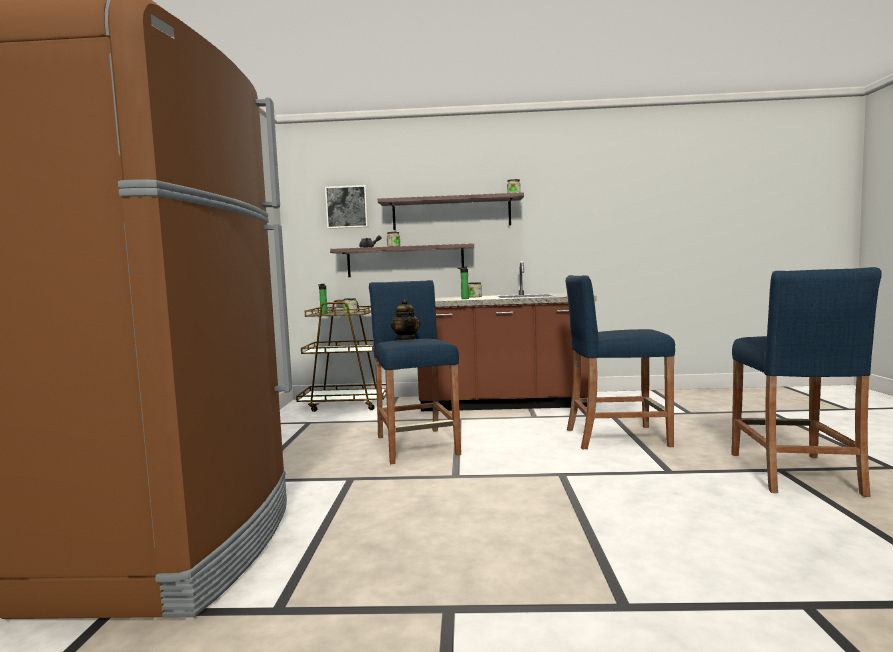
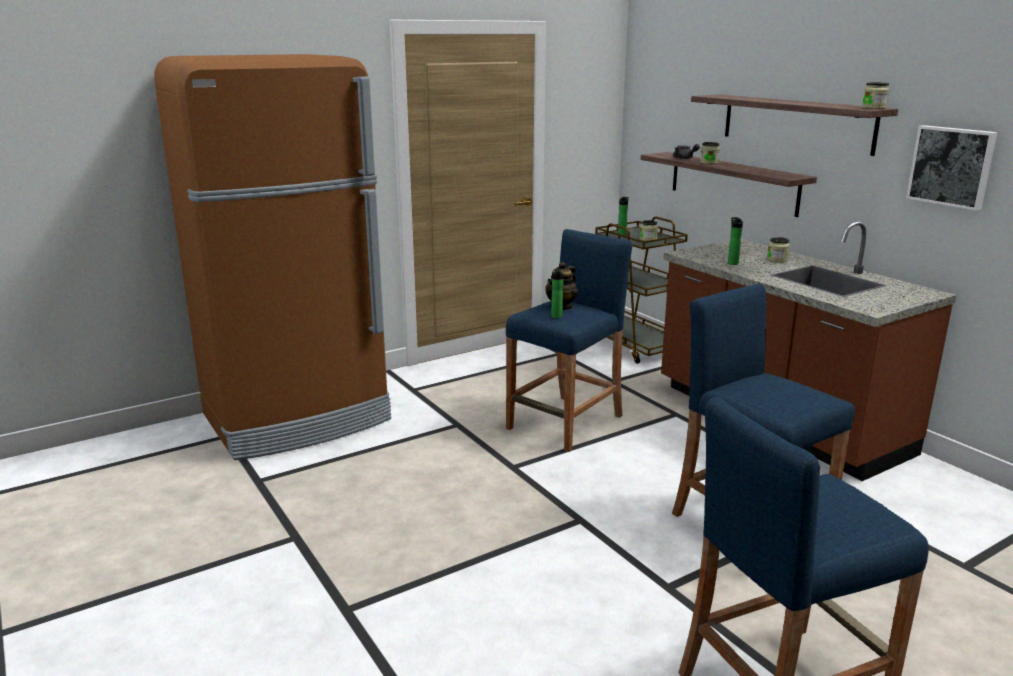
camera: 55 degrees right, 15 degrees up
picture [325,185,368,229] -> picture moved to [906,125,998,211]
none -> bottle [551,268,564,318]

